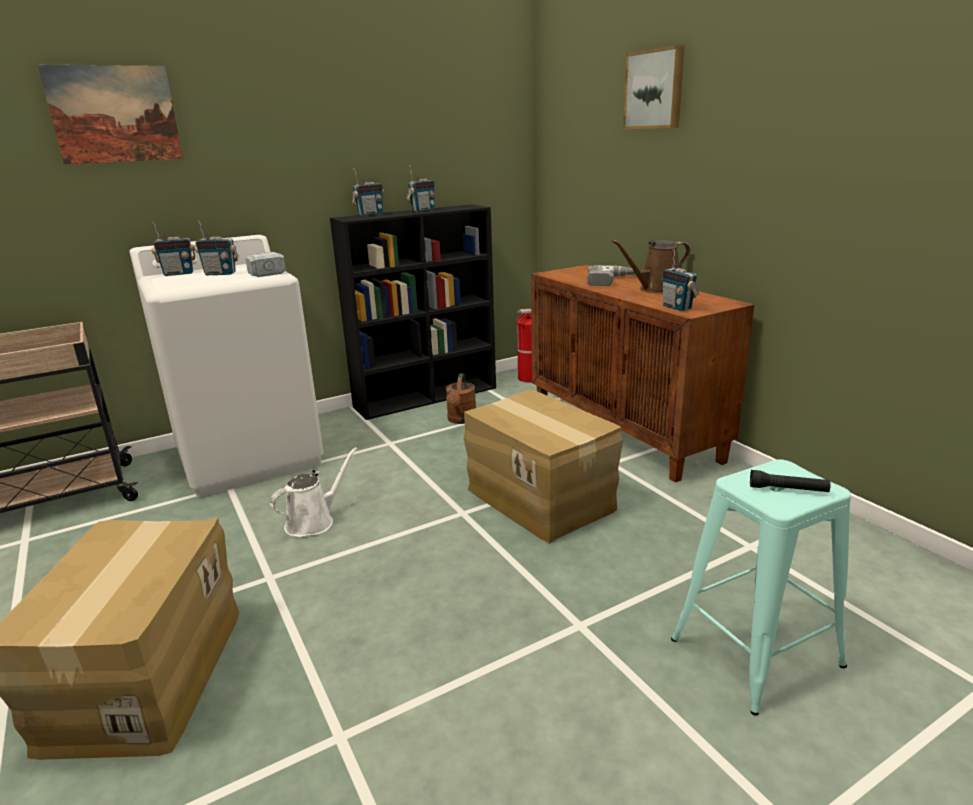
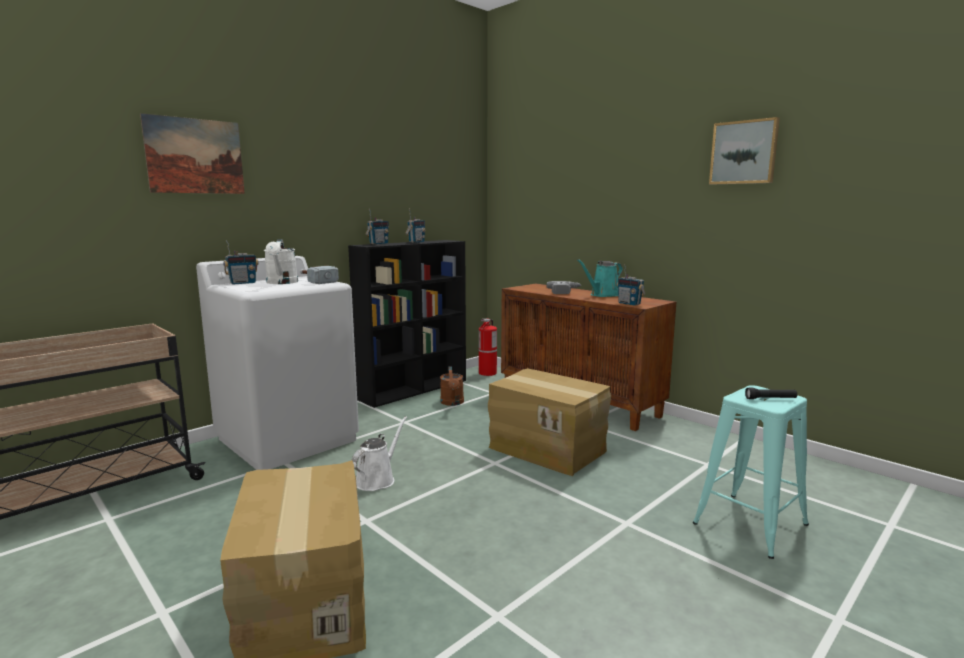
camera: 15 degrees left, 10 degrees down
radio [195,220,239,275] -> white watering can [264,239,298,284]
brown watering can [612,240,691,293] -> turquoise watering can [577,259,623,297]
picture [623,45,685,129] -> picture moved to [709,117,780,185]

